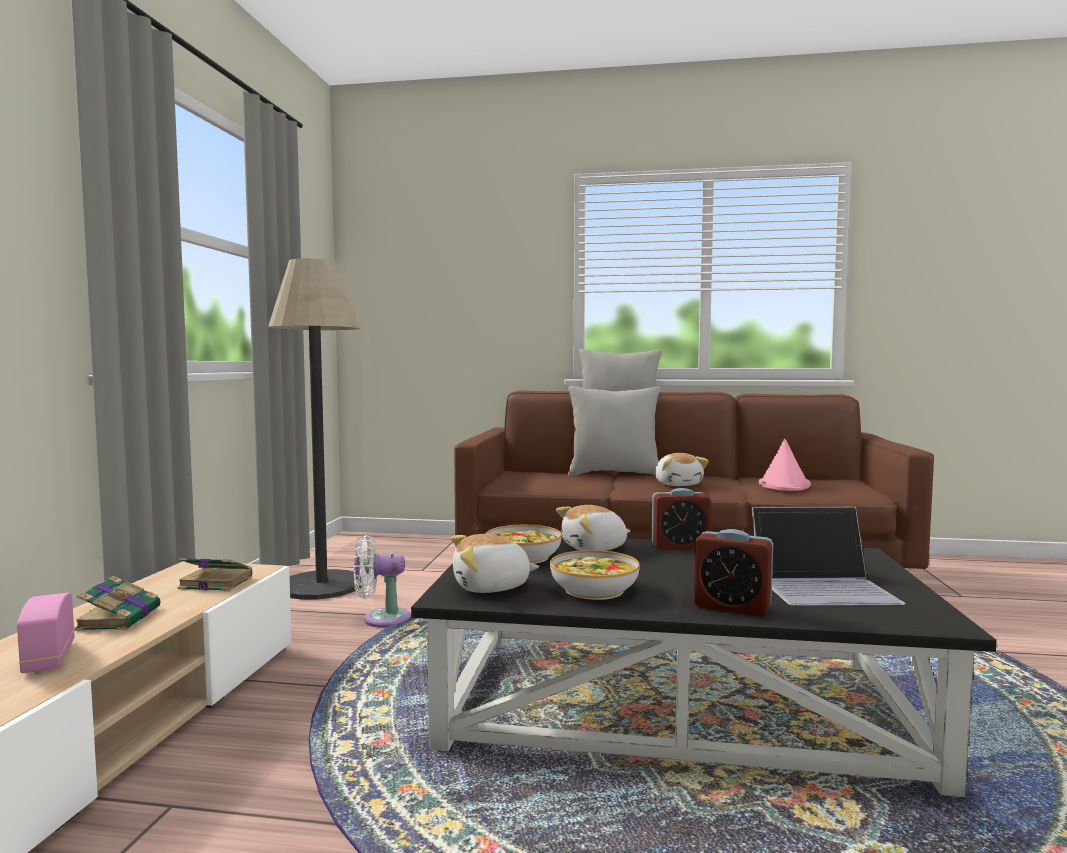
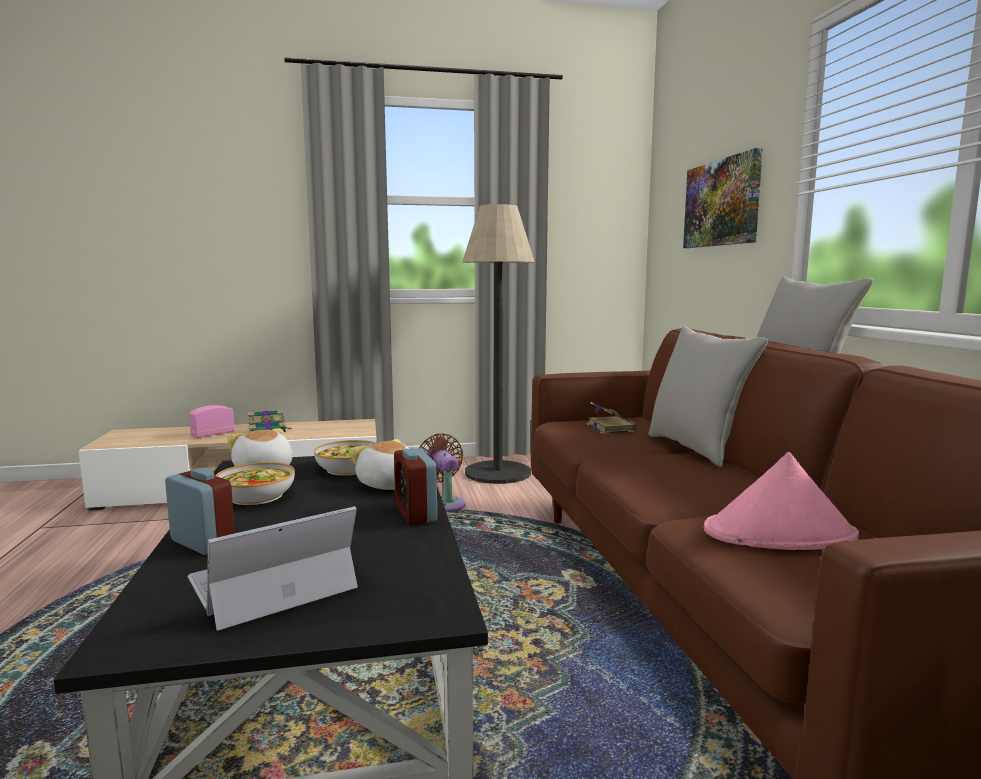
camera: 70 degrees right, 5 degrees up
book [178,558,252,591] -> book moved to [587,402,637,434]
white fan [354,535,411,628] -> brown fan [419,434,466,510]
plush toy [655,453,708,486] -> none
alarm clock [693,529,773,616] -> alarm clock turned 120 degrees clockwise [165,467,235,555]
laptop [752,507,906,606] -> laptop turned 75 degrees clockwise [187,506,358,631]
none -> picture [683,148,763,248]

